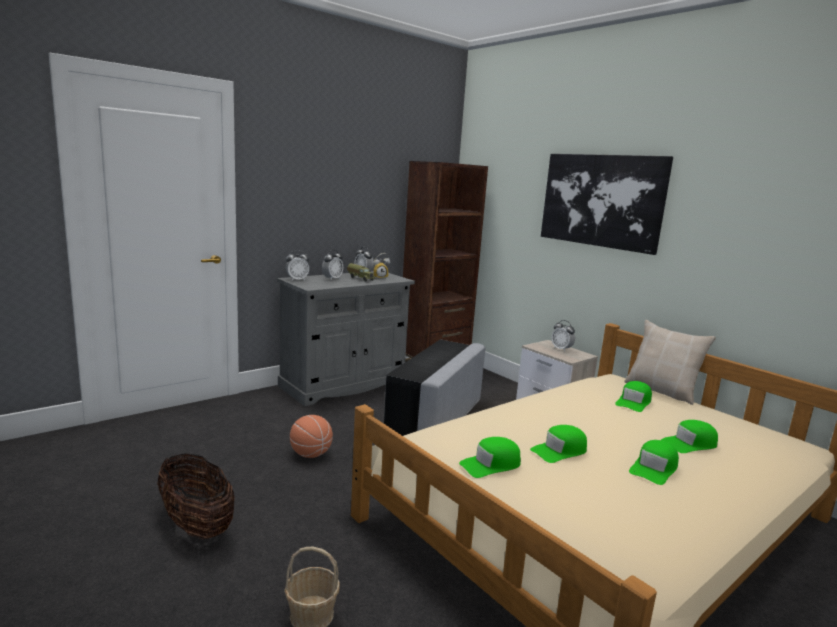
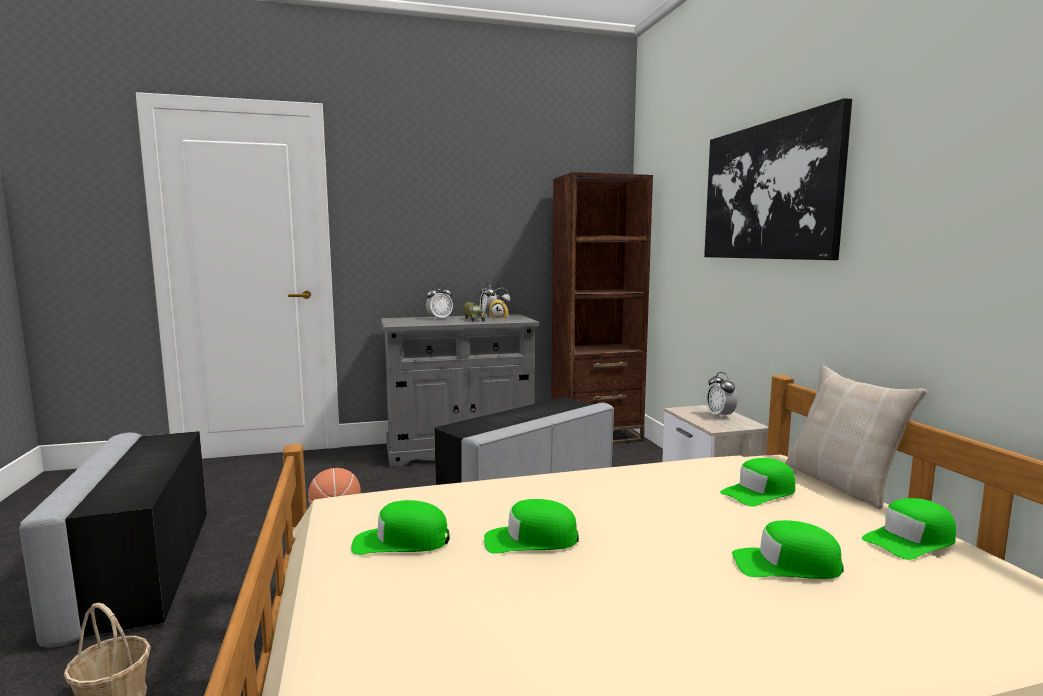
camera: 25 degrees right, 5 degrees down
basket [157,453,235,539] -> grey ottoman [19,431,207,648]
alarm clock [286,250,309,281] -> none
green cap [629,440,679,485] -> green cap moved to [862,498,956,560]

